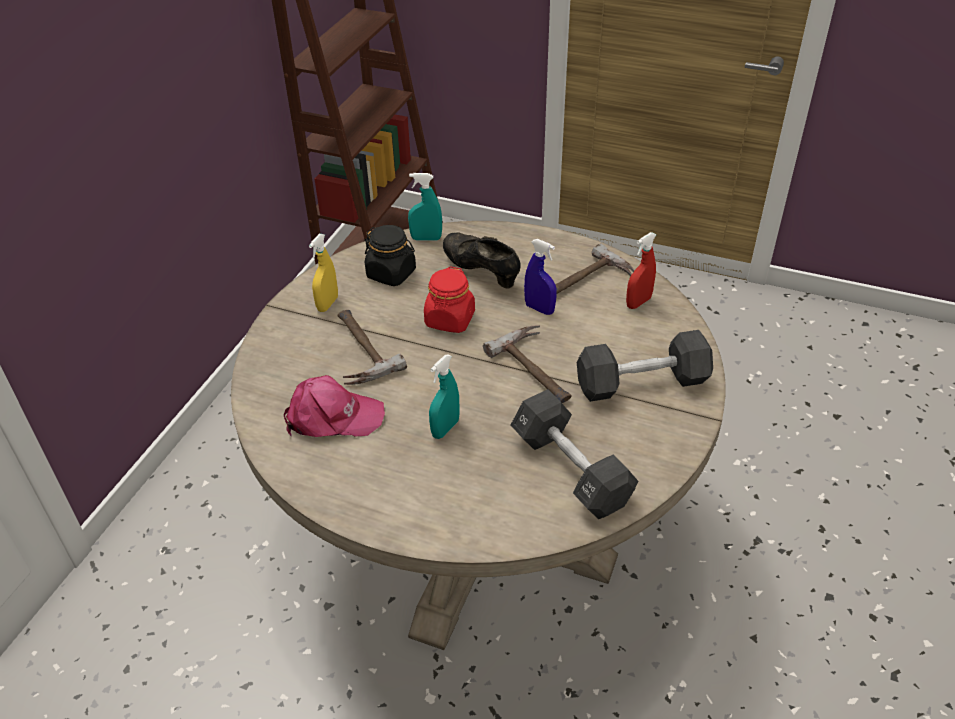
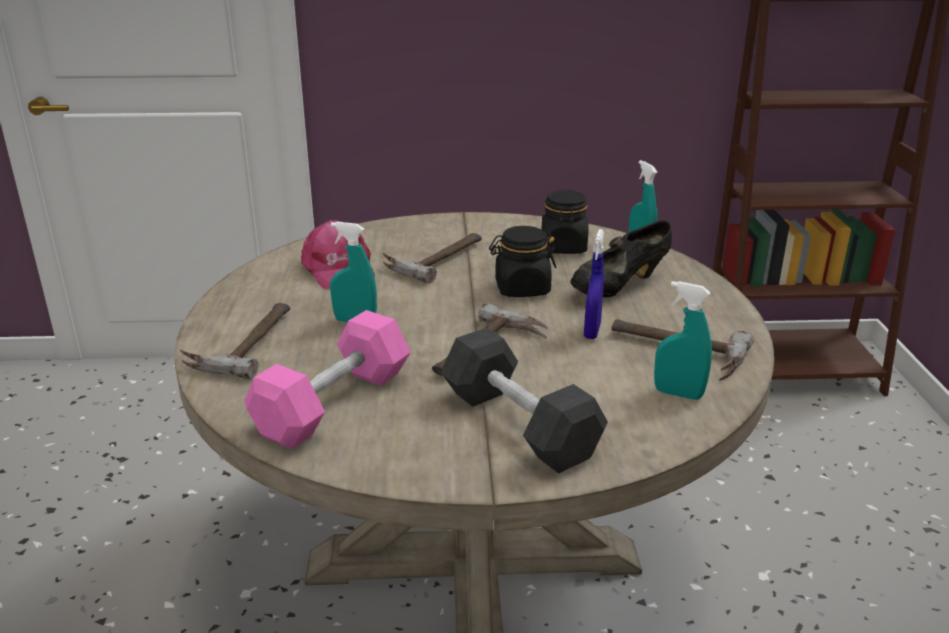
camera: 65 degrees right, 15 degrees down
yellow spray bottle [309,234,338,312] -> none
red jar [424,266,475,333] -> black jar [489,226,557,297]
black shoe [443,232,521,289] -> black shoe turned 150 degrees counterclockwise [571,221,672,297]
black dumbbell [511,389,638,519] -> pink dumbbell [244,310,411,449]
red spray bottle [626,232,656,309] -> turquoise spray bottle [654,281,712,400]
none -> hammer [180,303,290,380]

